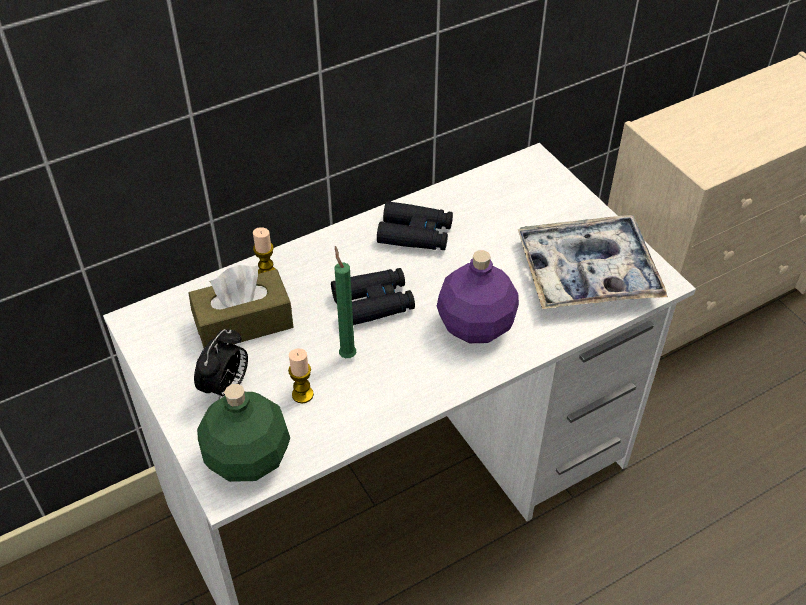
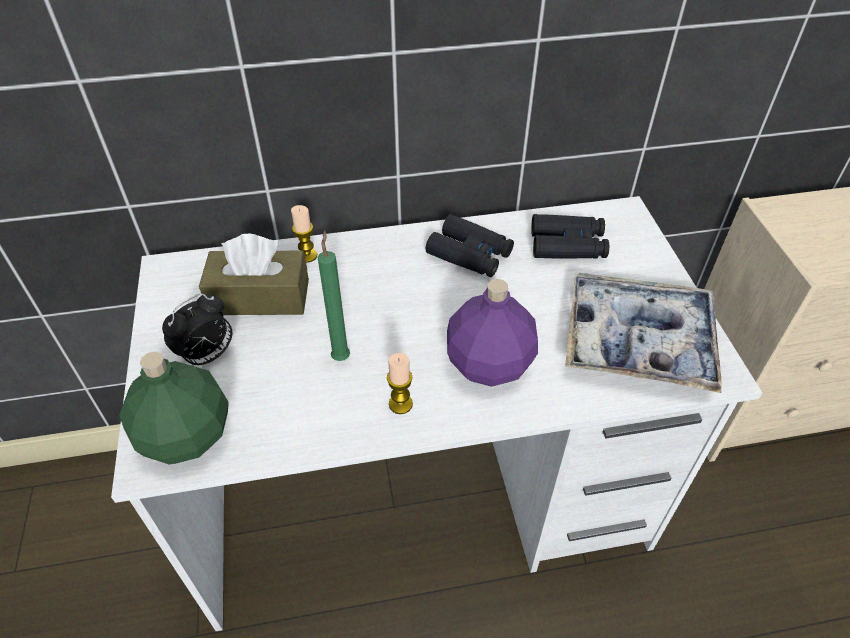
camera: 20 degrees right, 0 degrees up
candle [288,348,314,403] -> candle moved to [387,353,413,414]
black binoculars [331,268,415,325] -> black binoculars moved to [531,214,609,259]

